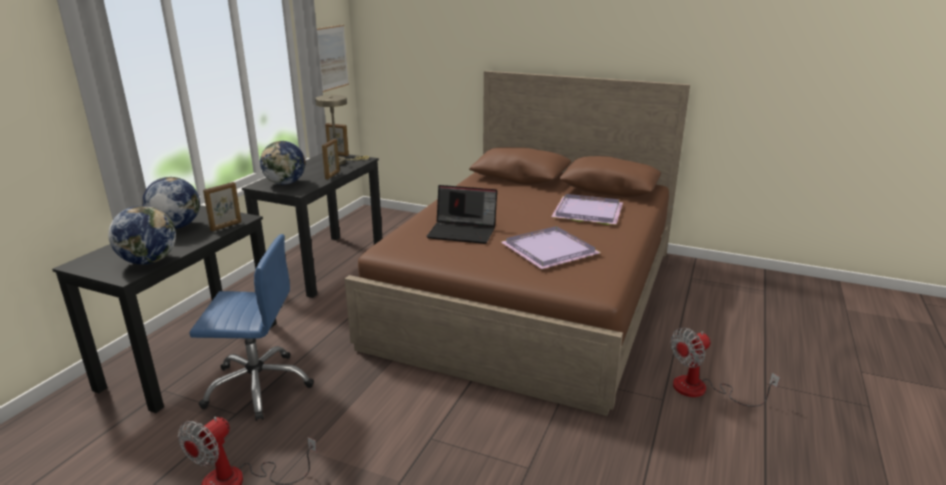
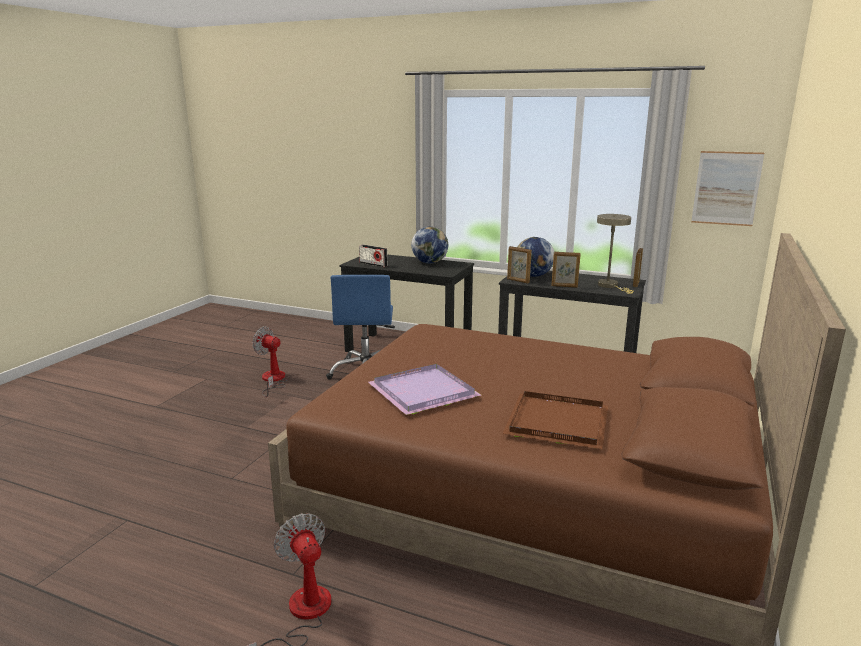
camera: 90 degrees right, 5 degrees down
globe [108,205,176,264] -> radio [359,244,388,267]
picture frame [203,182,242,231] -> picture frame moved to [507,246,532,283]
laptop [426,185,497,244] -> none
purple tray [551,194,623,225] -> brown tray [502,391,608,449]

